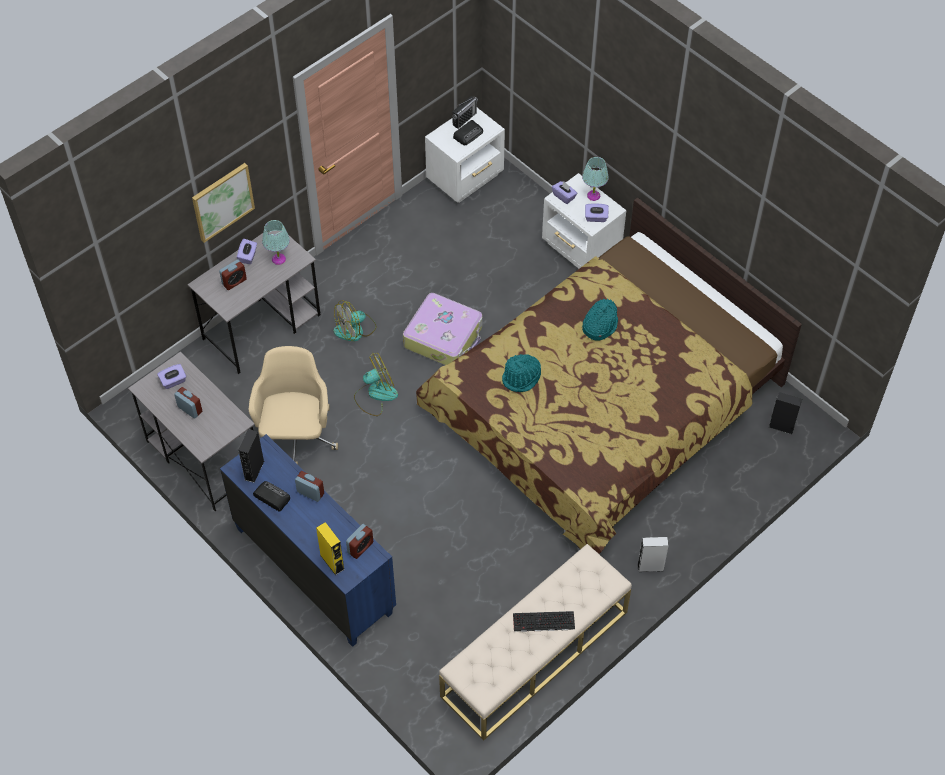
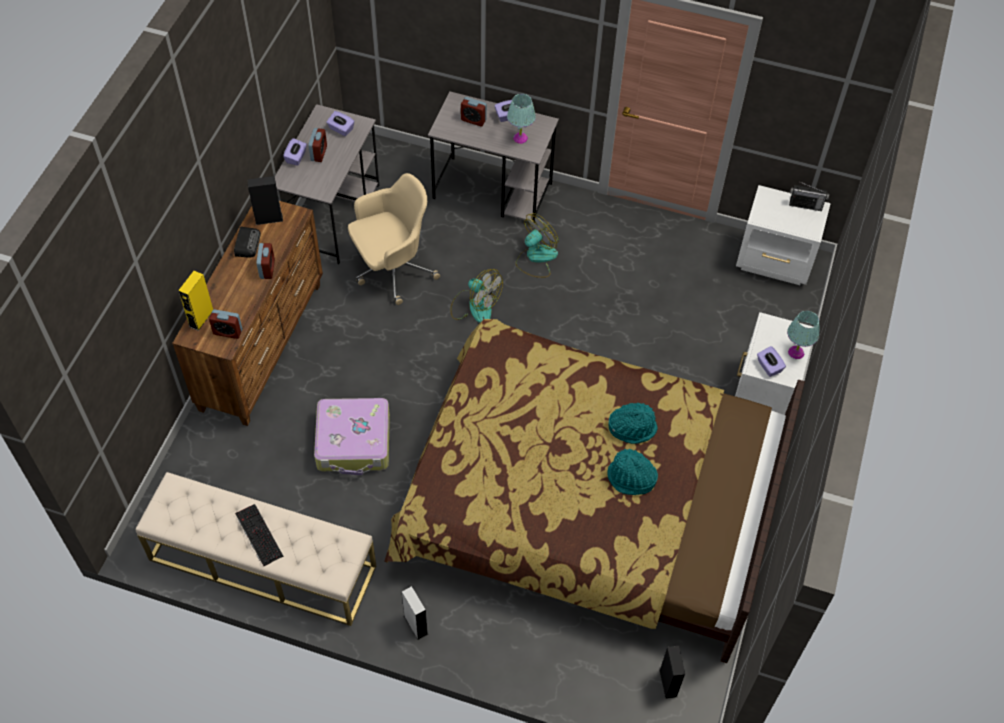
camera: 60 degrees right, 0 degrees up
picture [192,163,255,243] -> none
blue dresser [220,434,396,647] -> brown dresser [172,201,323,426]
fan [334,300,376,341] -> fan turned 105 degrees clockwise [516,213,559,278]
suitcase [403,293,483,365] -> suitcase moved to [314,398,390,475]
radio [453,120,483,145] -> none
turquoise hat [502,354,541,392] -> turquoise hat moved to [607,449,658,495]
purple tissue box [552,181,577,204] -> purple tissue box moved to [283,138,307,166]

